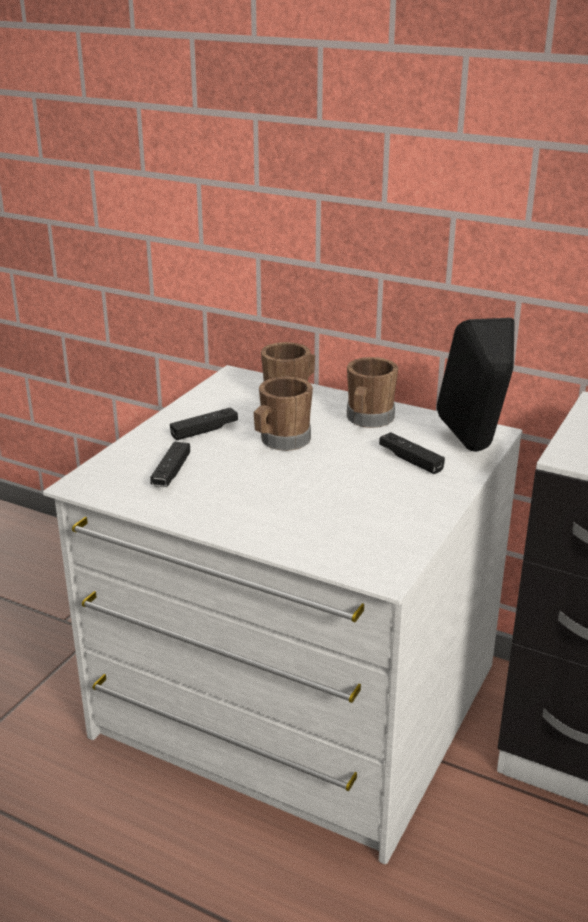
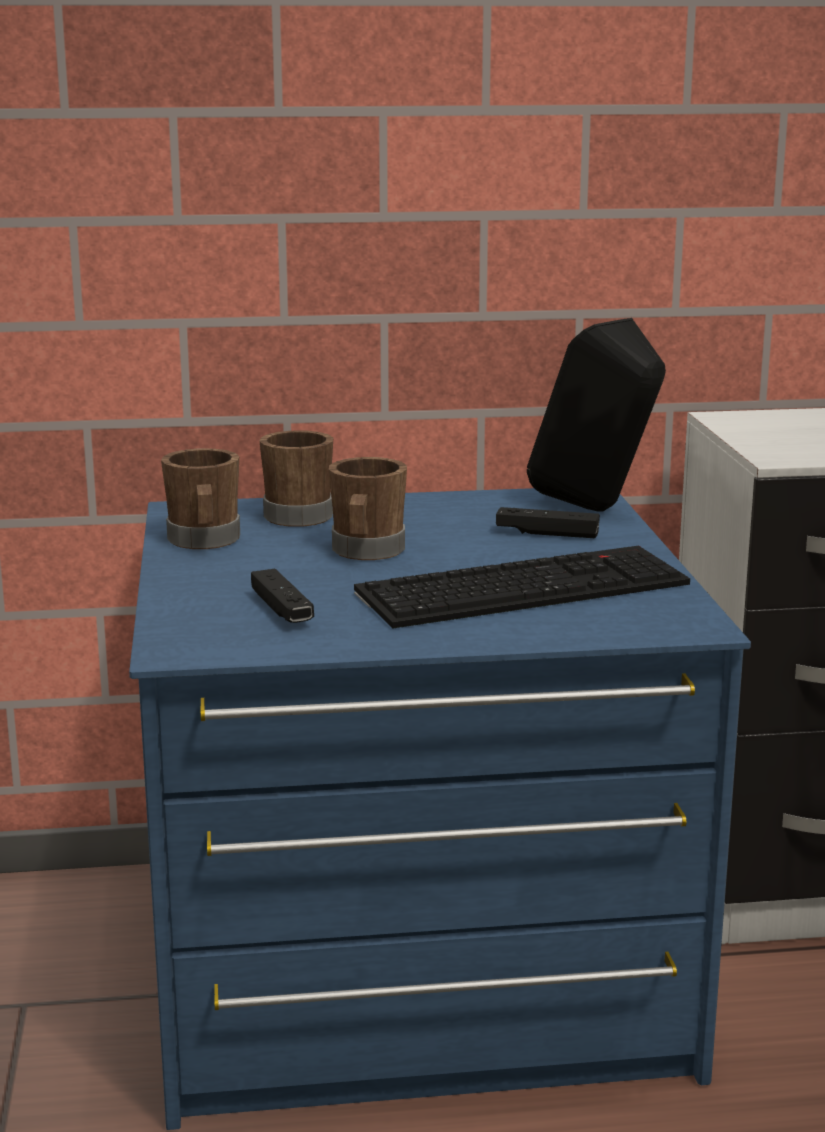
camera: 35 degrees left, 10 degrees down
white dresser [43,365,523,864] -> blue dresser [129,488,751,1130]
black game controller [170,407,238,440] -> none
brown mug [347,357,398,428] -> brown mug moved to [161,448,240,549]
none -> keyboard [354,545,690,629]

